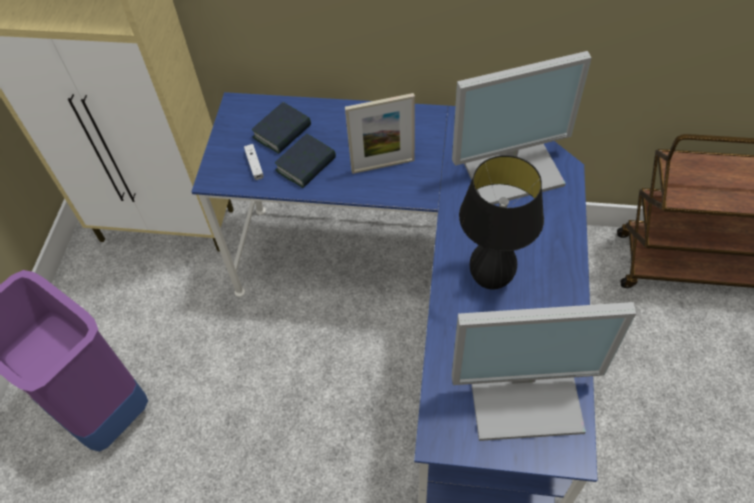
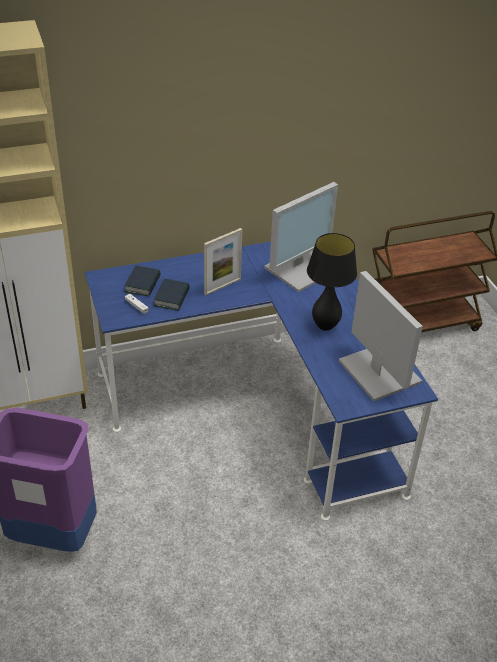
camera: 30 degrees left, 15 degrees down
monitor [452,302,636,441] -> monitor turned 90 degrees counterclockwise [339,271,423,401]

